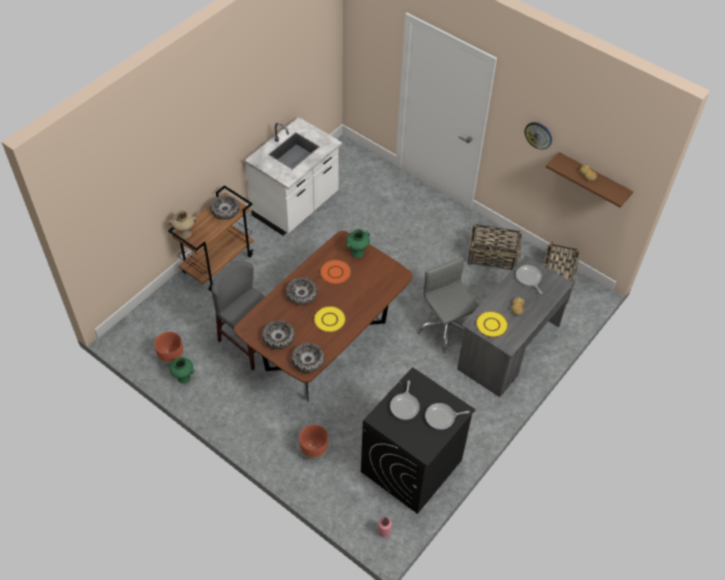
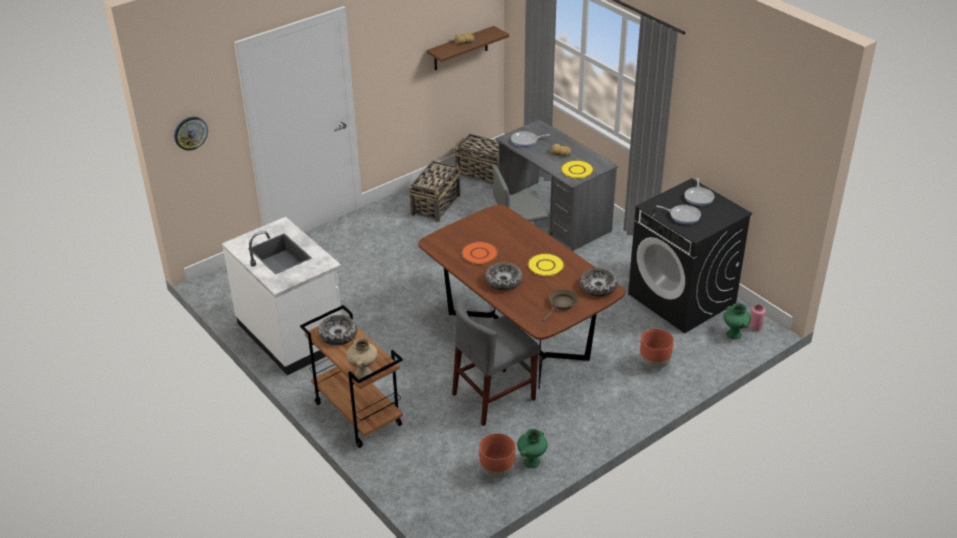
camera: 75 degrees left, 15 degrees down
bowl [262,320,295,350] -> brown frying pan [542,289,578,322]
green vase [346,229,370,258] -> green vase moved to [723,303,751,340]
wall clock [524,122,552,150] -> wall clock moved to [174,117,208,151]

